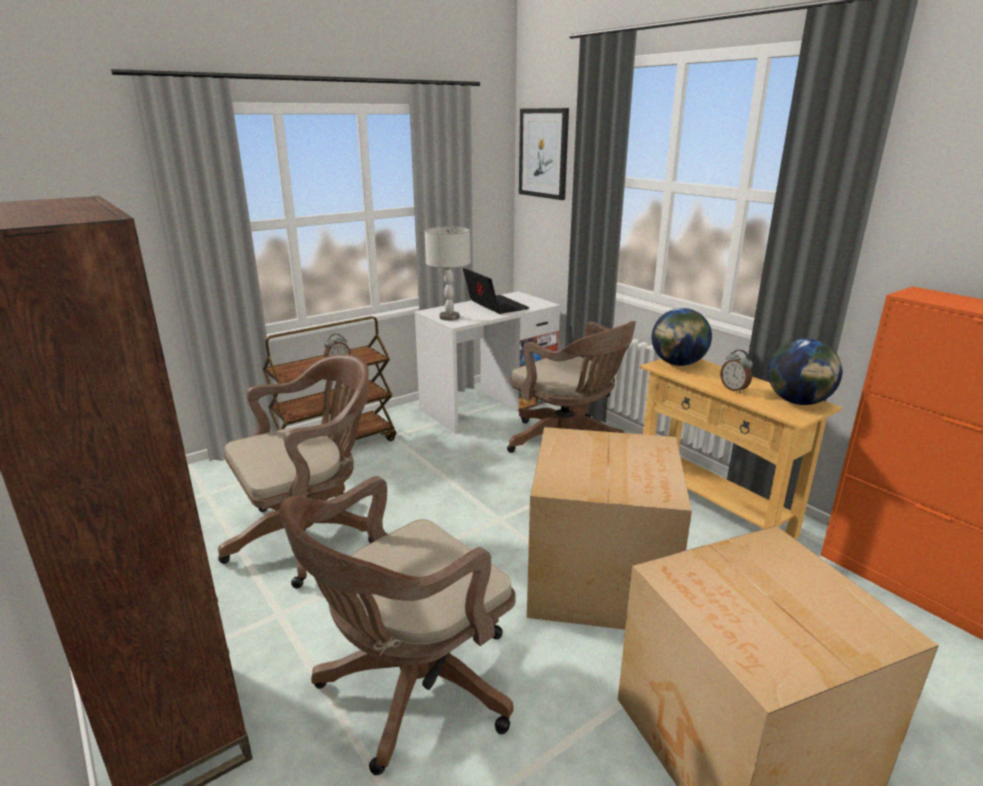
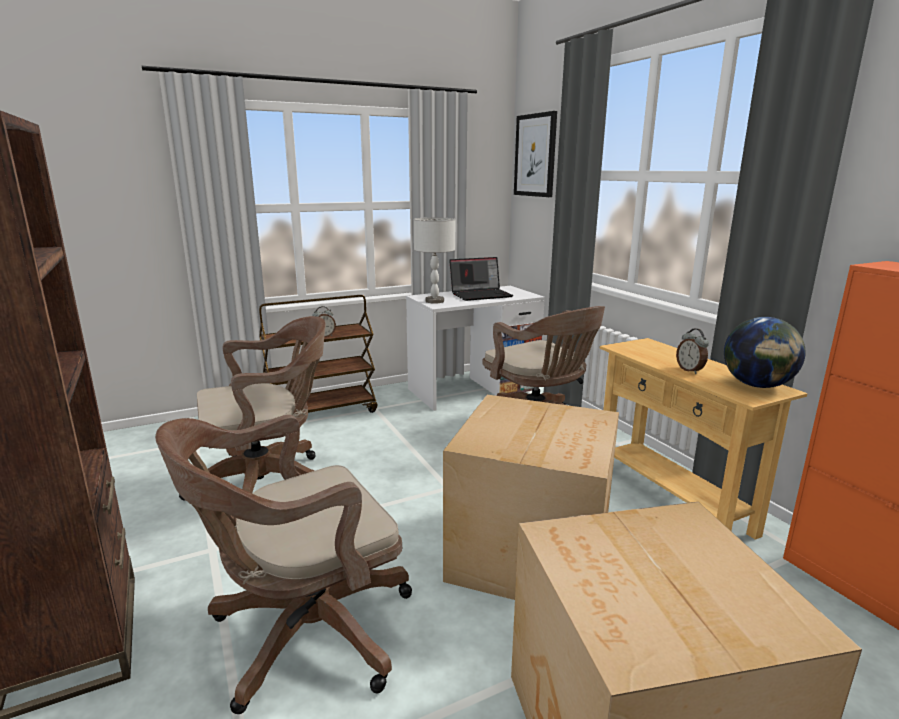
camera: 10 degrees right, 5 degrees down
laptop [463,267,529,314] -> laptop turned 90 degrees clockwise [449,257,513,301]
globe [652,308,712,366] -> none

